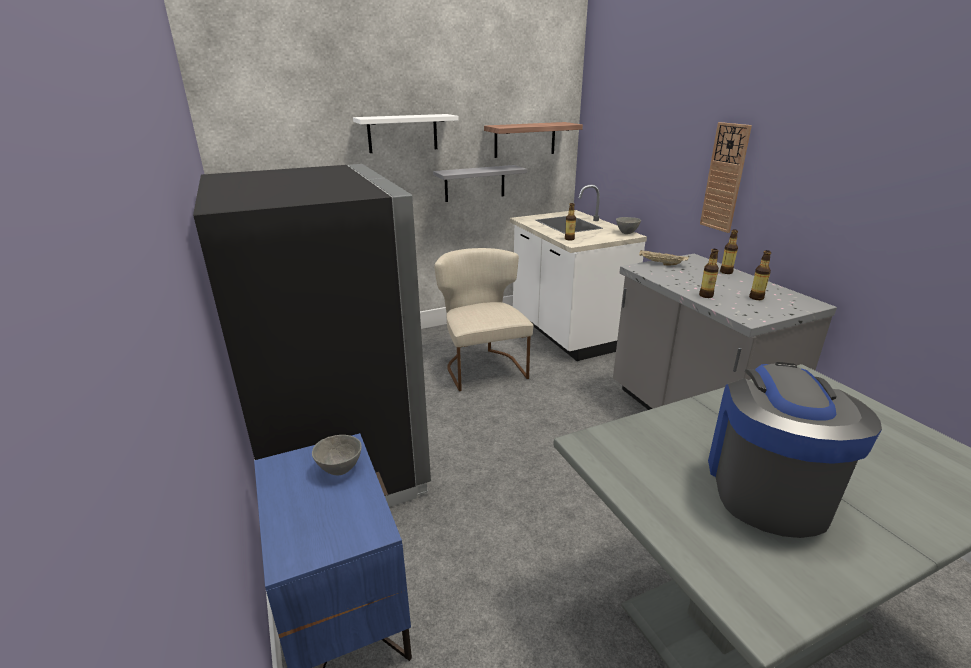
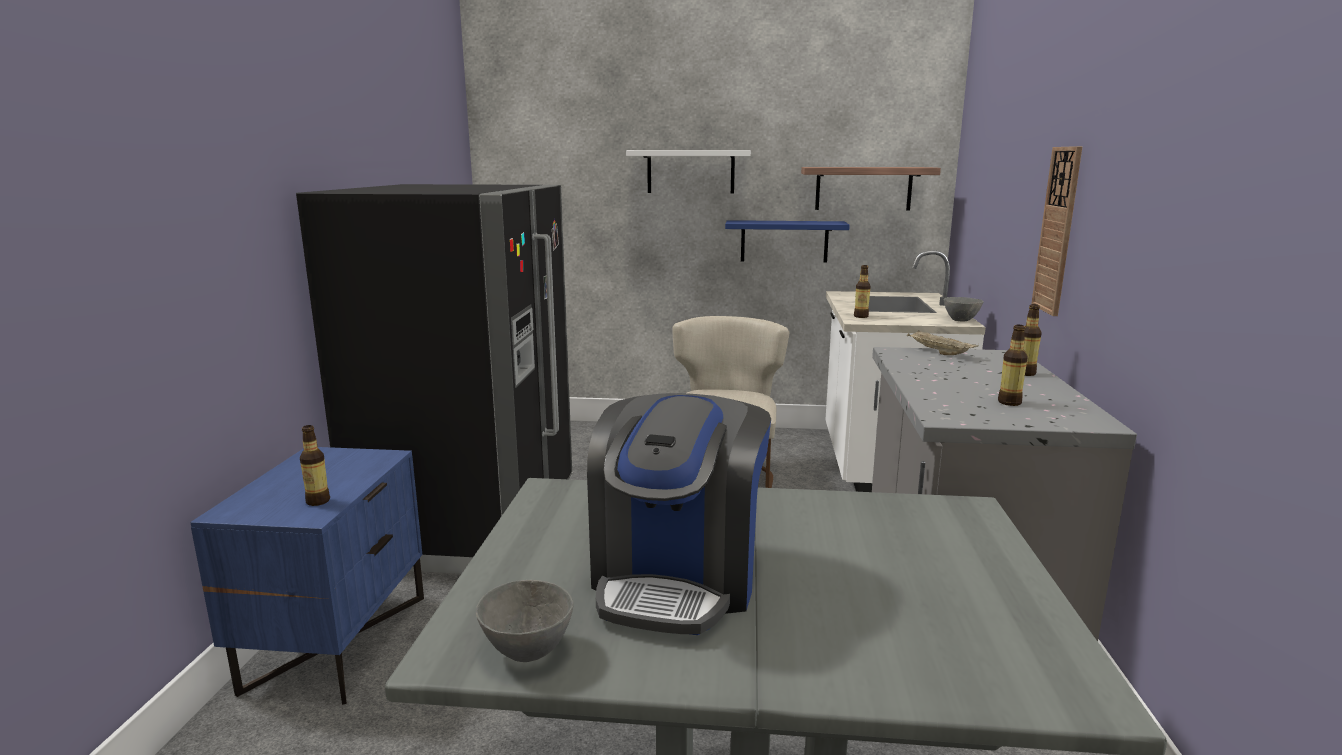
camera: 30 degrees right, 10 degrees down
grey bowl [312,435,361,475] -> grey bowl moved to [476,580,574,662]
grey shelf [433,165,527,202] -> blue shelf [725,220,850,263]
bottle [699,249,719,298] -> bottle moved to [300,425,330,506]
coffee machine [708,362,882,538] -> coffee machine turned 150 degrees clockwise [587,393,771,635]

